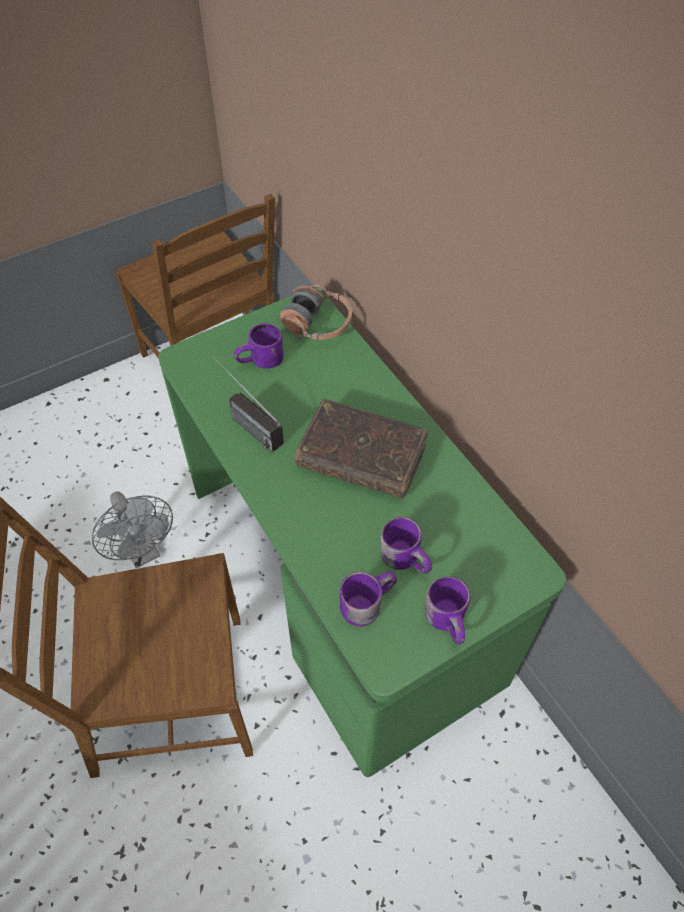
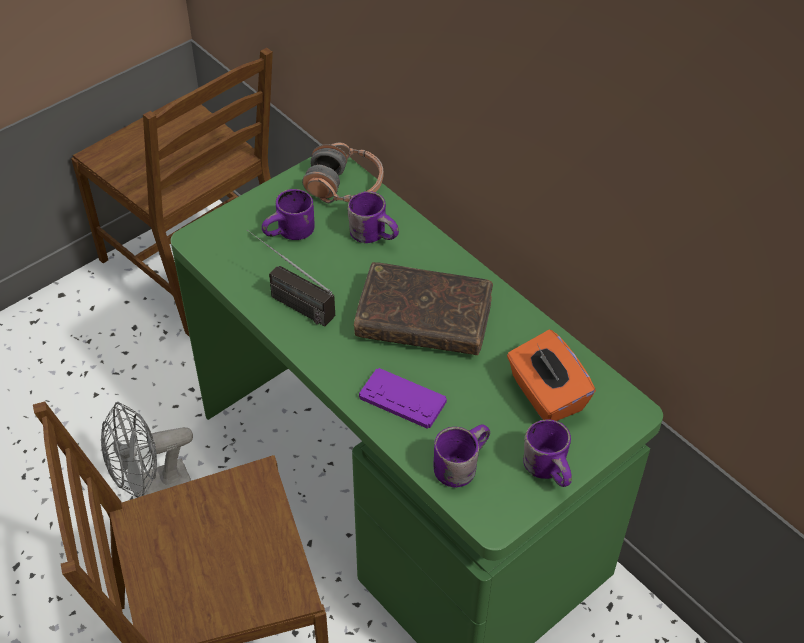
camera: 10 degrees left, 5 degrees down
grey fan [92,492,173,568] -> grey fan turned 105 degrees clockwise [101,402,193,498]
purple mug [381,517,432,574] -> purple mug moved to [347,191,399,243]
none -> purple game controller [359,368,447,429]
none -> orange tissue box [507,330,596,421]

